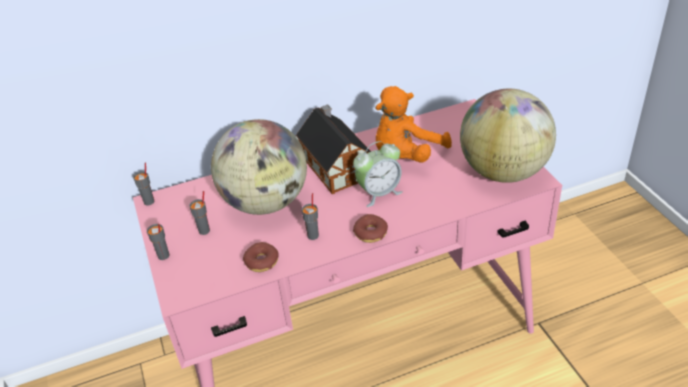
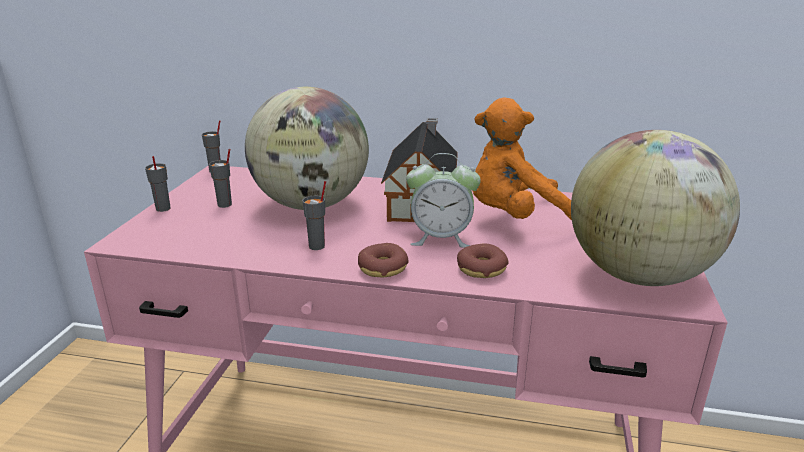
camera: 30 degrees right, 15 degrees down
donut [243,242,279,272] -> donut moved to [457,243,509,278]

